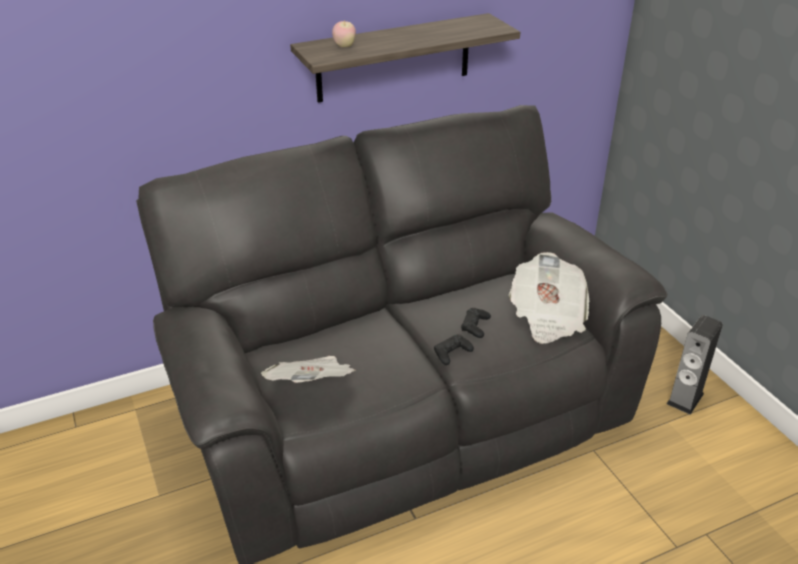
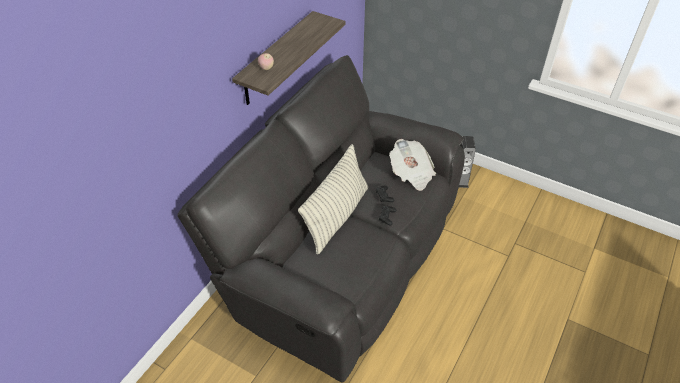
camera: 35 degrees left, 10 degrees up
newspaper [261,356,356,383] -> none
none -> pillow [298,144,368,254]

